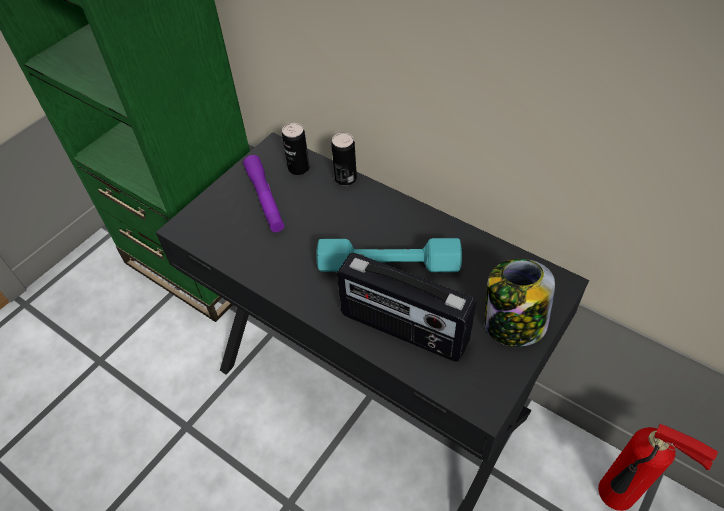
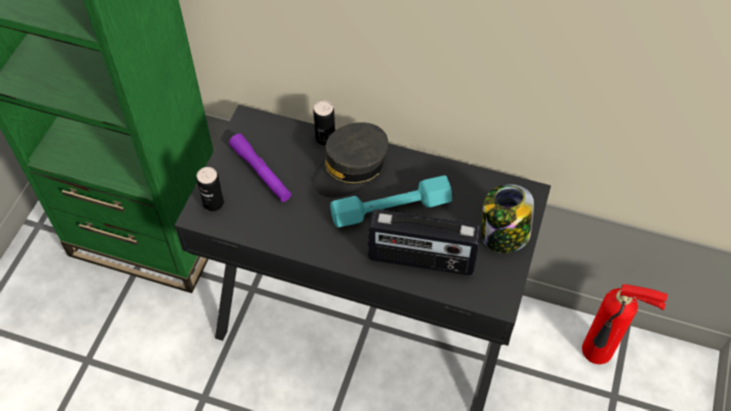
camera: 20 degrees left, 5 degrees up
can [282,123,310,175] -> can moved to [196,167,224,211]
none -> grey cap [312,122,389,197]

